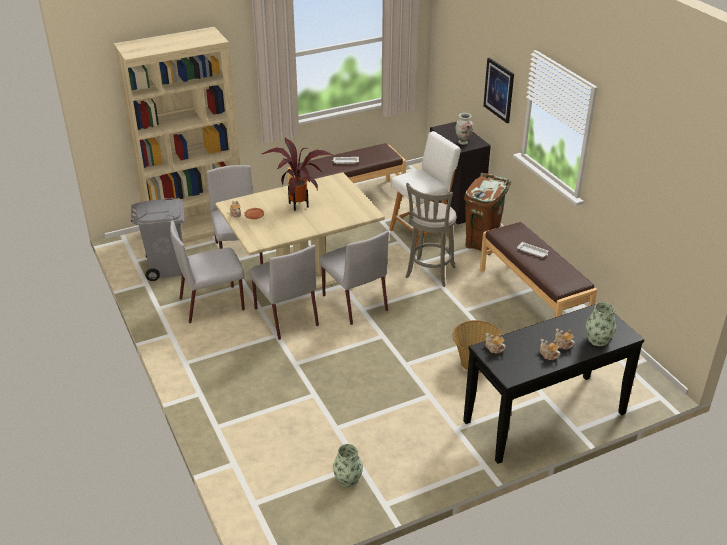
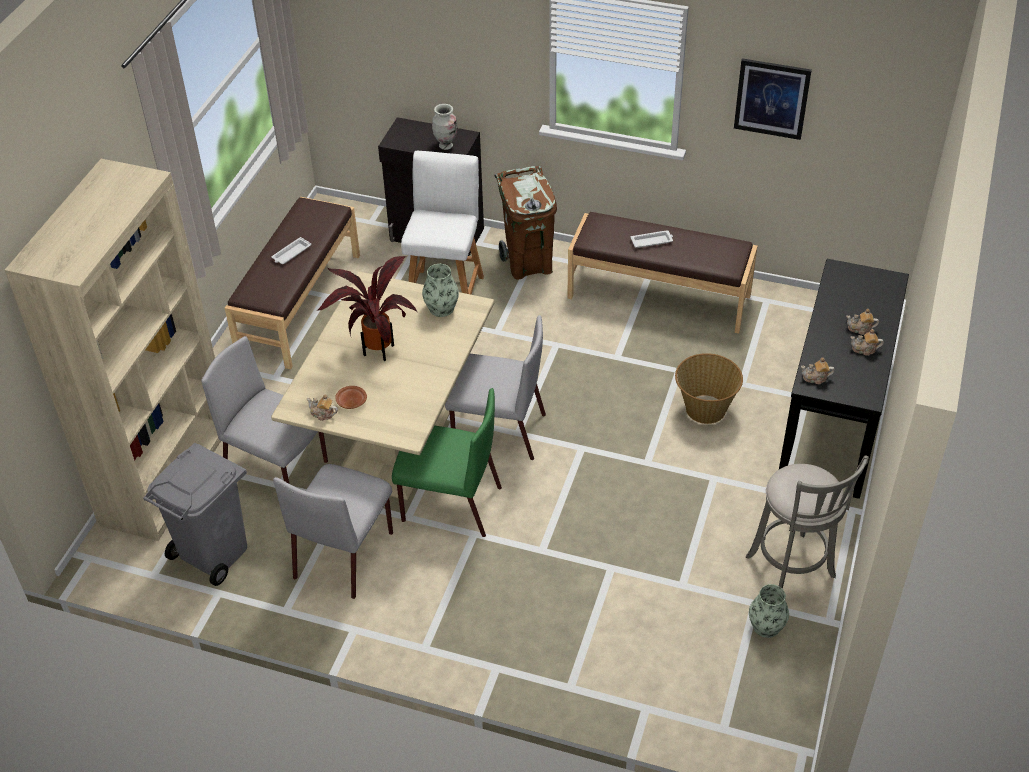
camera: 45 degrees left, 10 degrees up
grey chair [249,245,319,340] -> green chair [392,388,502,537]
grey stool [405,183,457,287] -> grey stool moved to [746,455,869,589]
picture [483,58,514,123] -> picture moved to [734,59,812,140]
vase [586,302,616,346] -> vase moved to [422,264,459,317]

